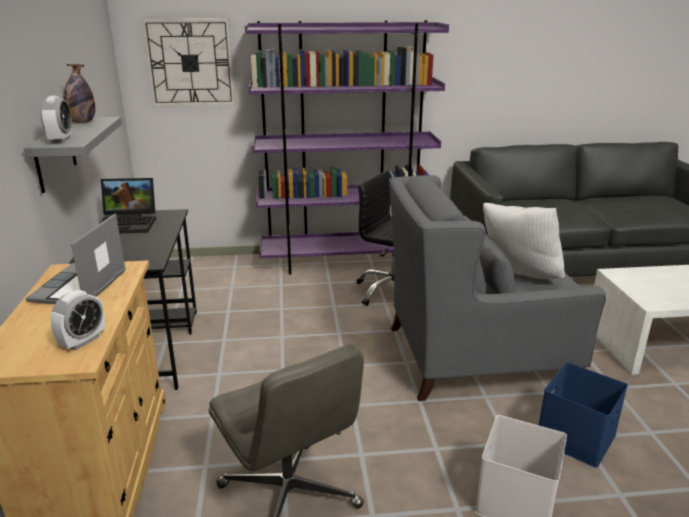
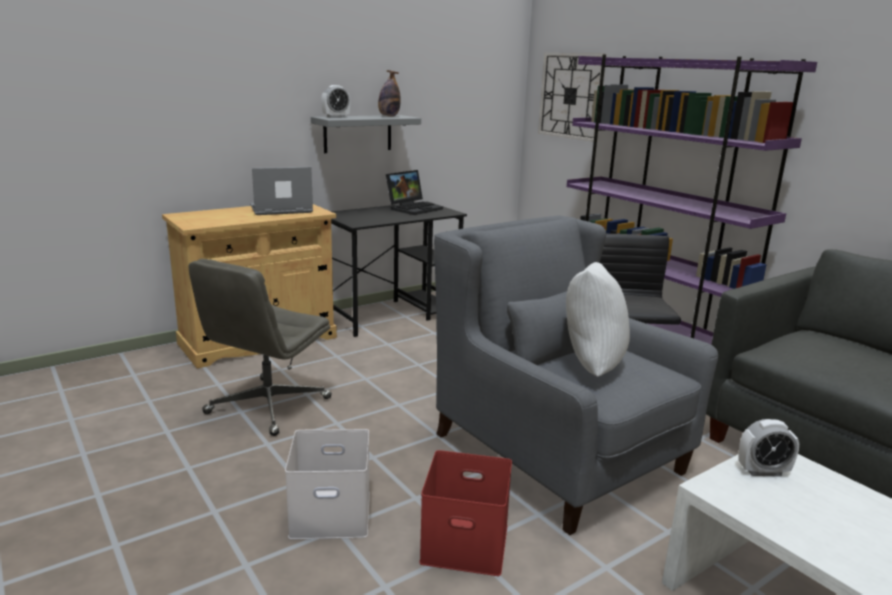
camera: 60 degrees right, 5 degrees down
alarm clock [50,290,105,350] -> alarm clock moved to [739,419,799,477]
laptop [101,178,156,233] -> laptop turned 105 degrees counterclockwise [386,170,443,215]
blue storage box [539,362,628,468] -> red storage box [419,450,512,576]

